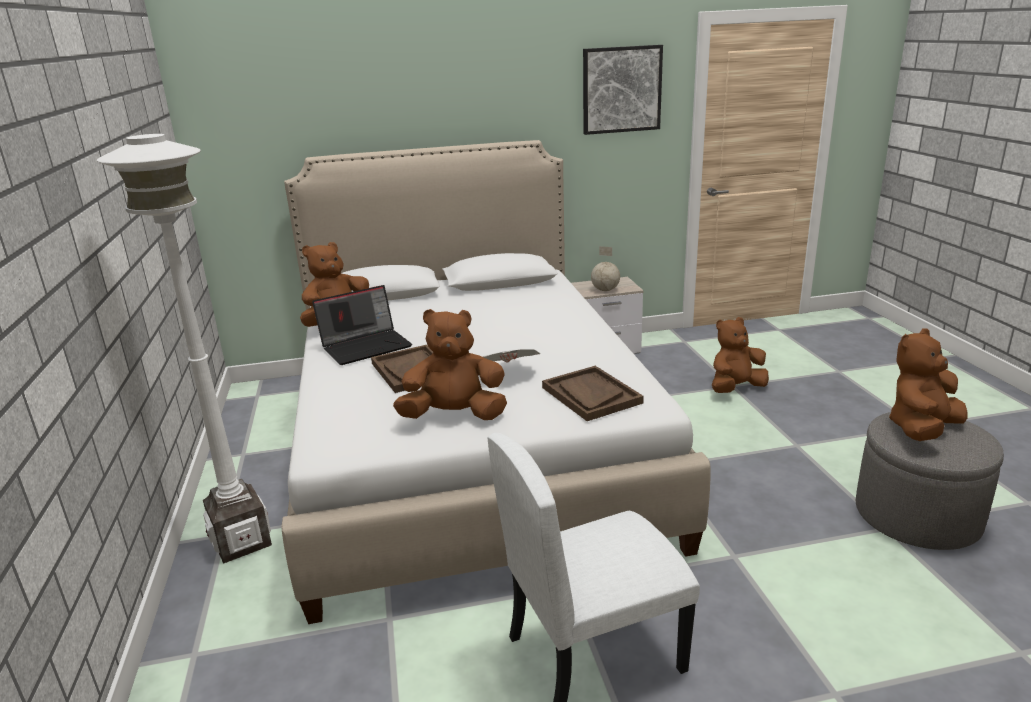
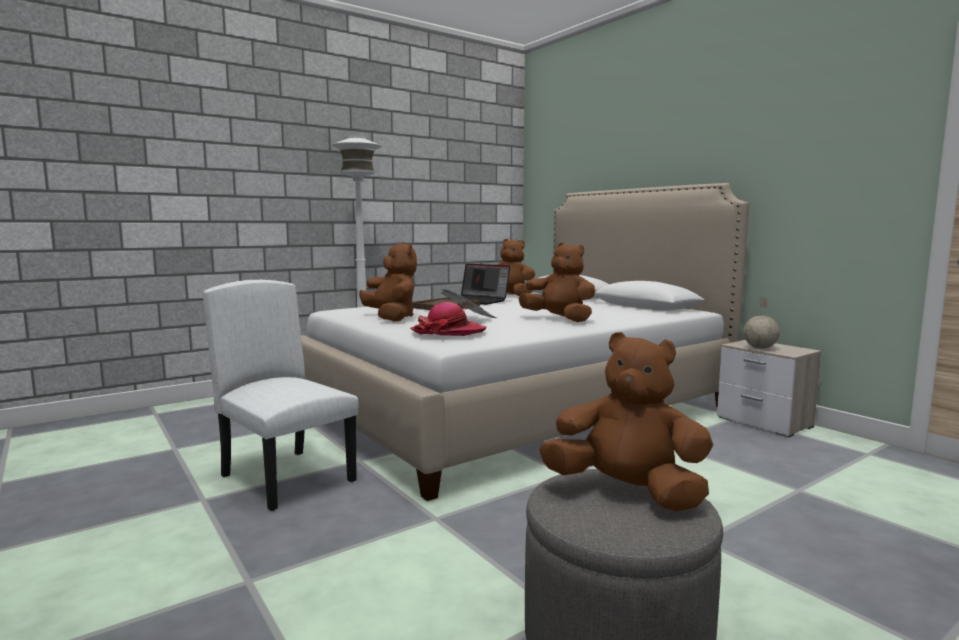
camera: 65 degrees right, 15 degrees down
brown tray [542,366,644,421] -> hat [410,302,487,336]
picture [583,45,663,135] -> none
brown plush toy [712,317,769,393] -> brown plush toy moved to [519,243,596,322]

